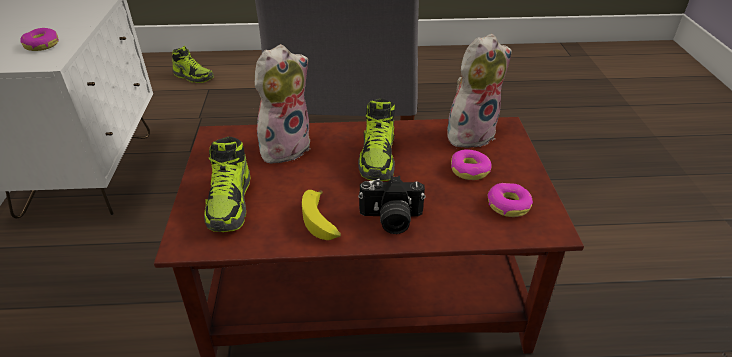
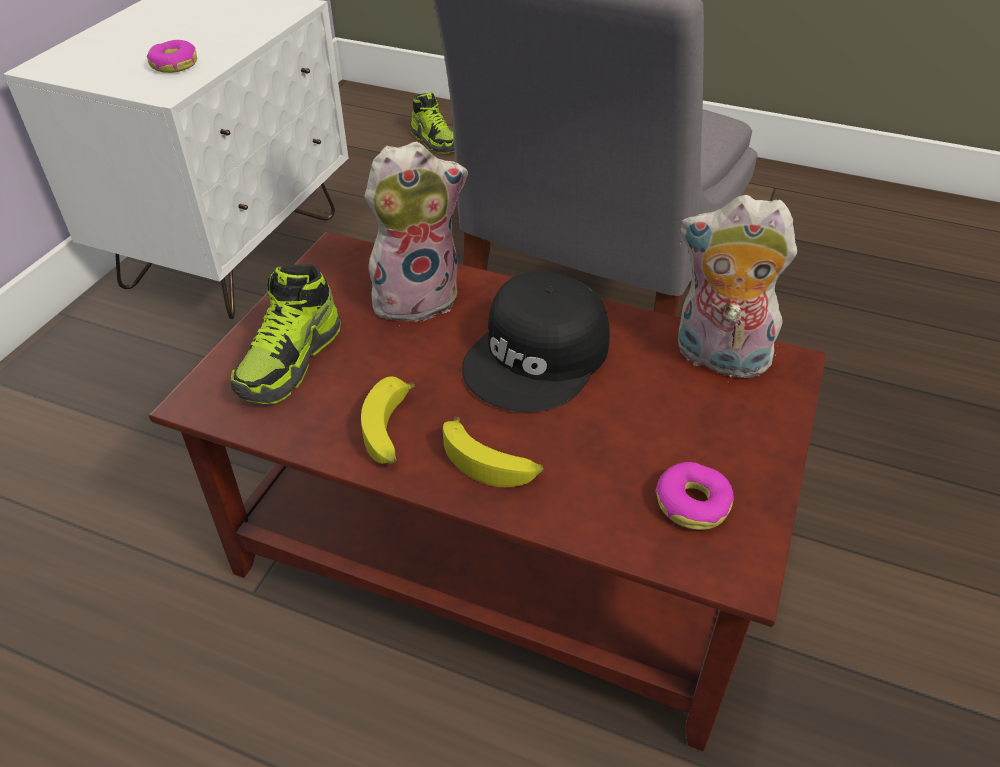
camera: 25 degrees right, 5 degrees up
shoe [358,98,395,181] -> black cap [462,271,610,412]
camera [358,176,426,234] -> banana [443,417,543,487]
plush toy [447,34,512,148] -> plush toy turned 150 degrees counterclockwise [678,195,797,382]
donut [451,149,492,180] -> none

